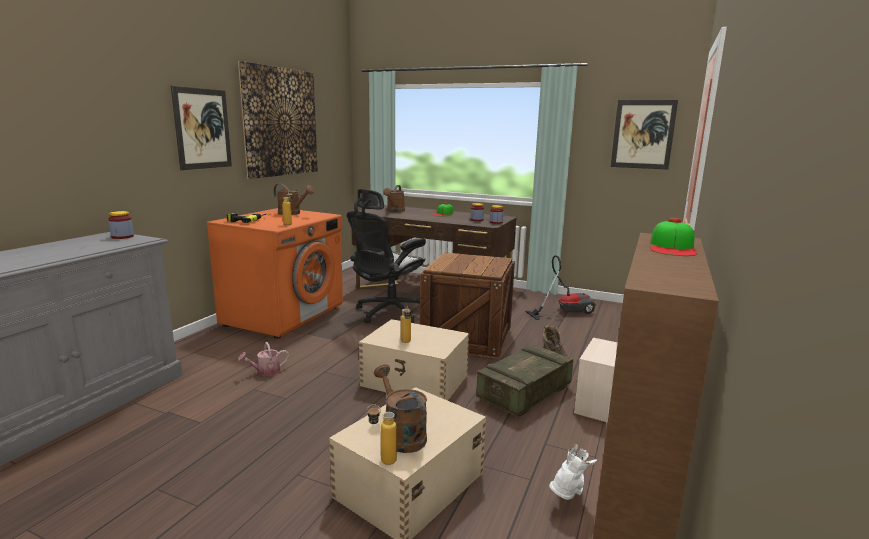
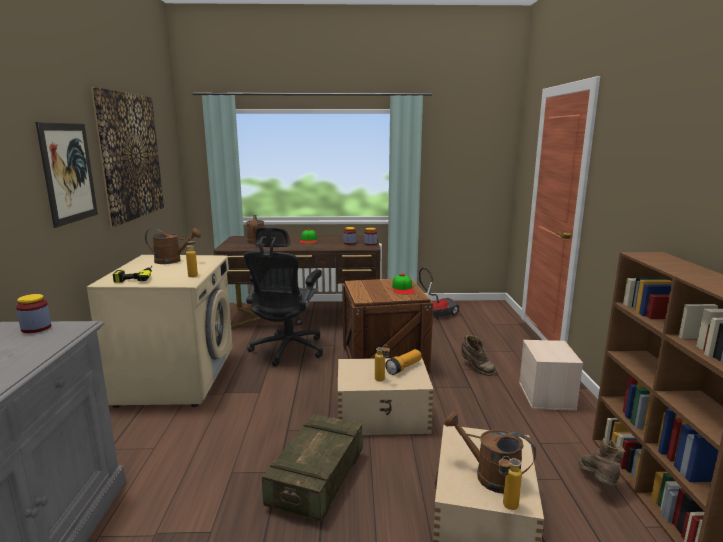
camera: 25 degrees left, 0 degrees up
orange washing machine [207,208,343,339] -> beige washing machine [87,255,233,408]
watering can [238,342,289,376] -> none
crate [476,344,573,417] -> crate moved to [262,414,363,522]
white boot [549,444,597,500] -> brown boot [578,438,626,487]
picture [611,100,678,170] -> none
cap [650,218,697,256] -> cap moved to [392,274,415,295]
none -> flashlight [385,349,421,375]

